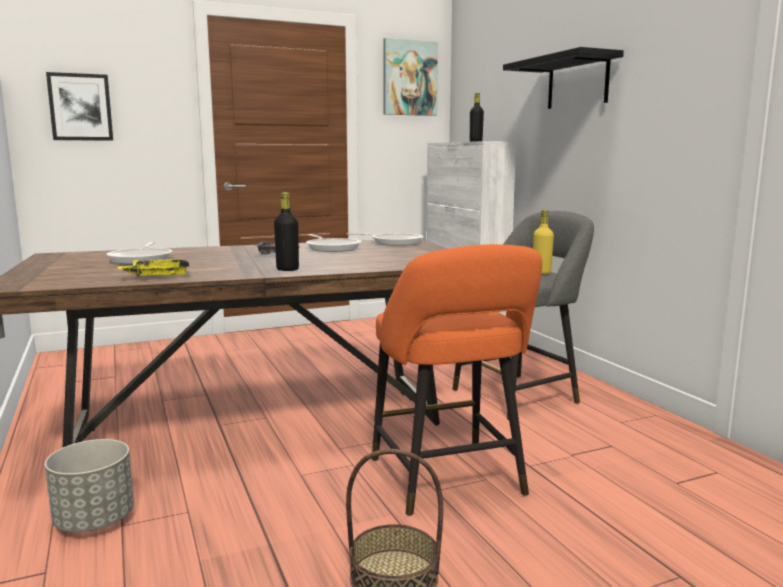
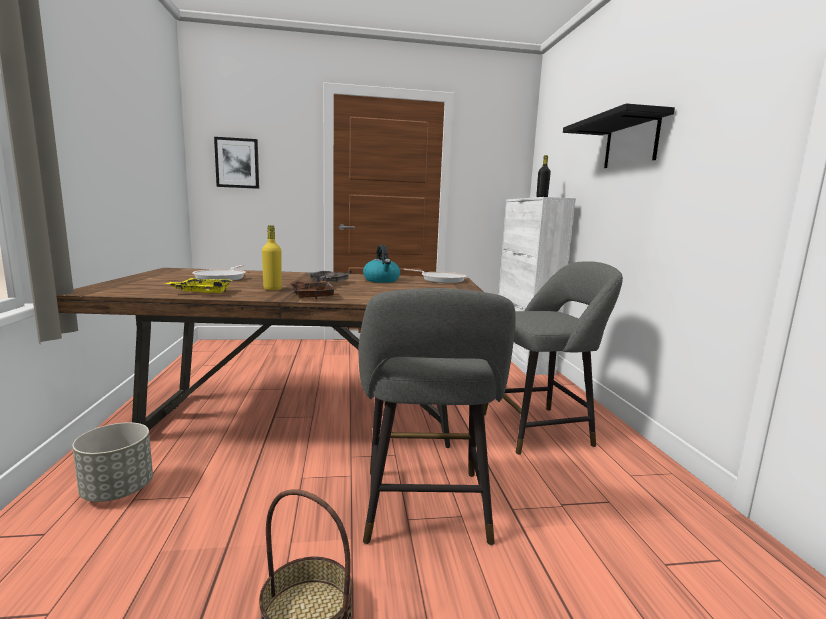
camera: 15 degrees right, 0 degrees up
black bottle [274,192,299,271] -> brown tray [290,281,337,299]
frying pan [306,234,361,252] -> kettle [363,245,400,283]
orange stool [372,244,542,516] -> grey stool [359,288,516,545]
picture [383,38,438,116] -> none
yellow bottle [533,210,554,274] -> yellow bottle moved to [262,225,282,290]

